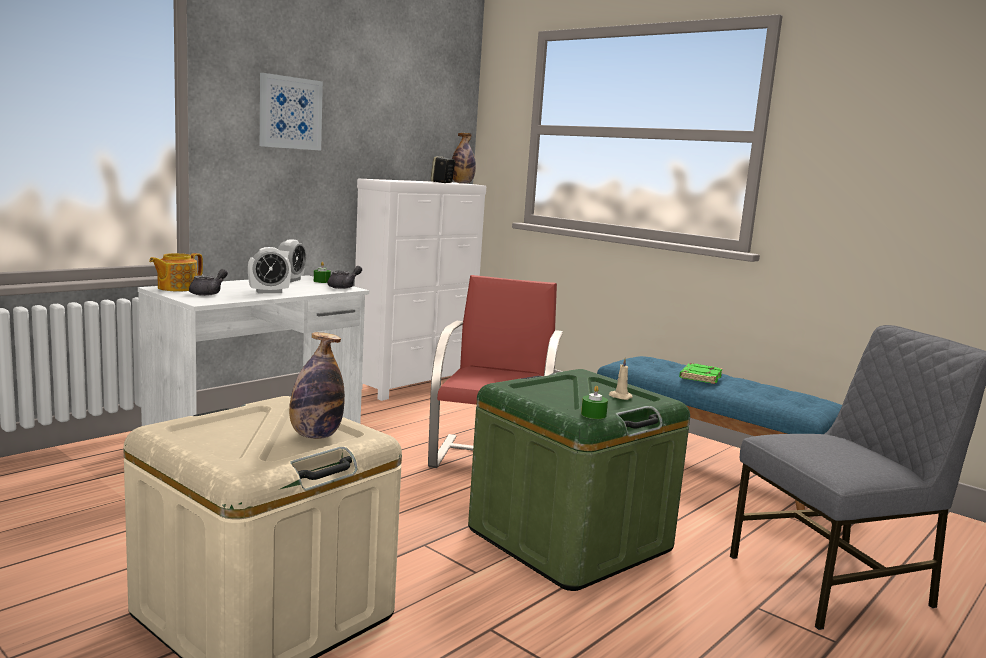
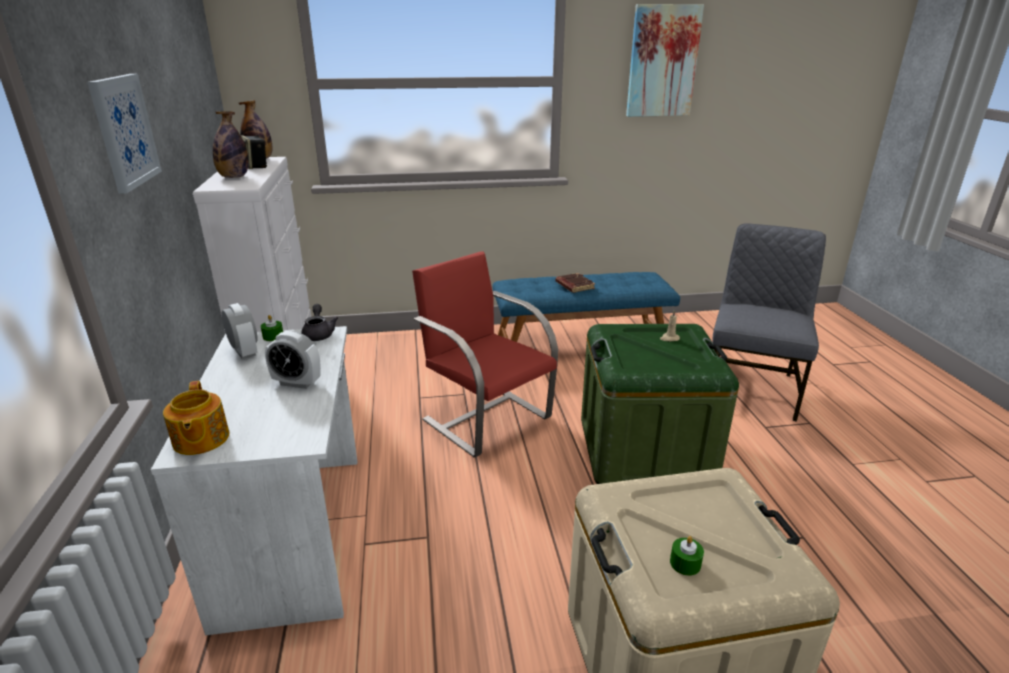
camera: 50 degrees left, 15 degrees up
grey teapot [189,269,228,296] -> none
alarm clock [248,247,291,293] -> alarm clock turned 90 degrees clockwise [265,331,321,389]
bottle [289,332,345,439] -> bottle moved to [213,111,249,178]
green candle [581,386,608,419] -> green candle moved to [670,536,704,576]
green book [679,363,723,384] -> brown book [556,273,595,293]
none -> picture [626,4,704,117]

